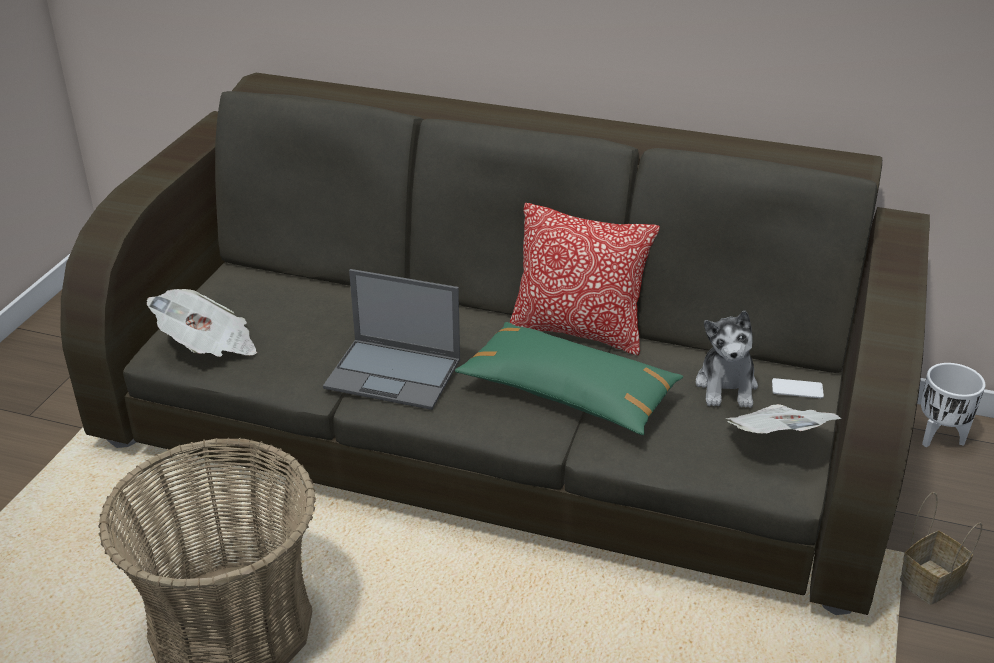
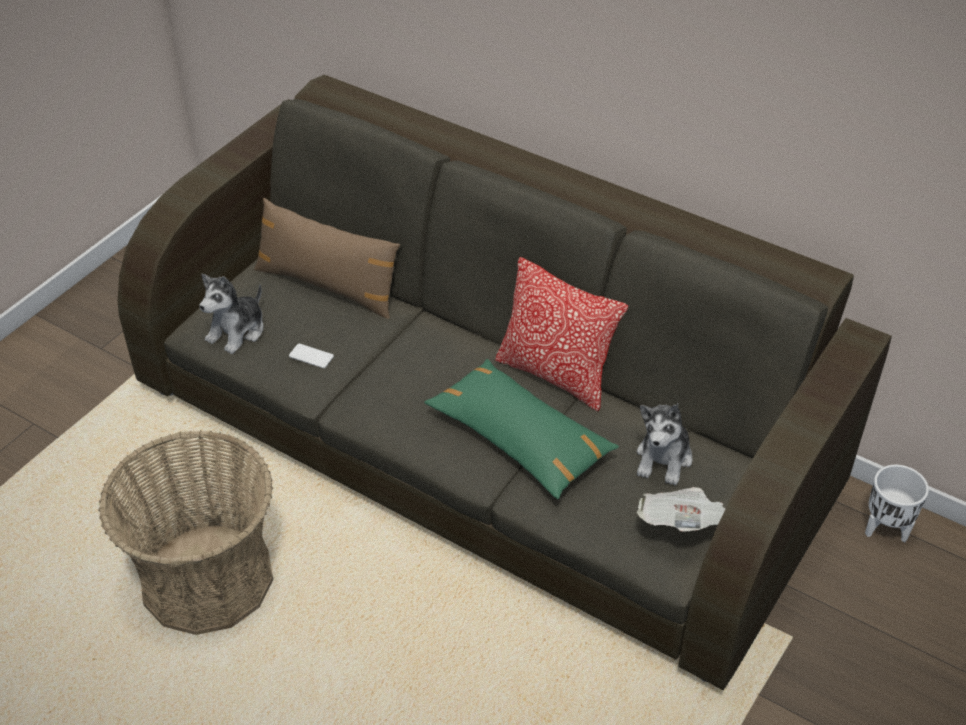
camera: 15 degrees right, 10 degrees up
newspaper [147,289,257,357] -> plush toy [199,274,263,354]
laptop [323,269,460,410] -> none
phone [772,378,824,398] -> phone moved to [289,344,334,368]
basket [900,492,982,605] -> none
none -> brown pillow [254,198,400,319]

